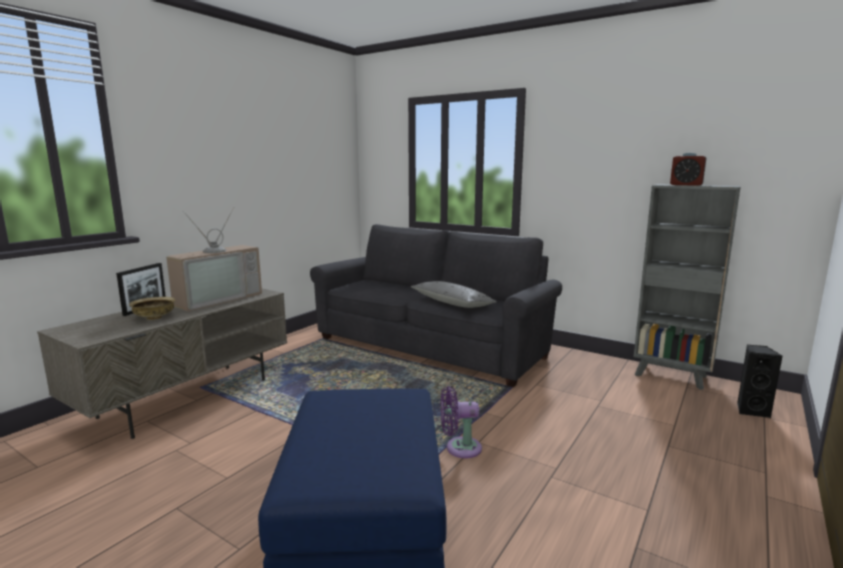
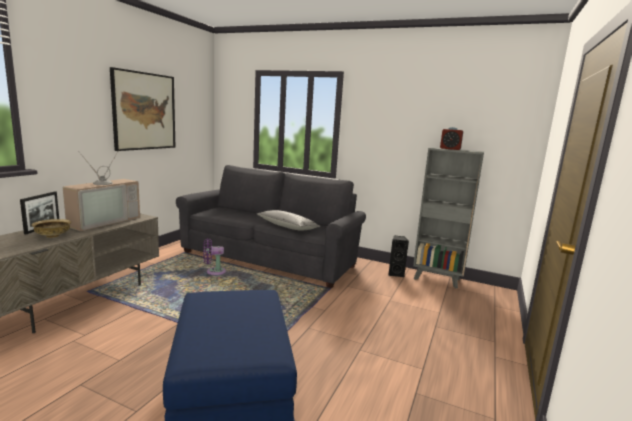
camera: 10 degrees left, 0 degrees up
purple fan [441,386,482,458] -> purple fan moved to [203,238,226,275]
black speaker [737,345,782,418] -> black speaker moved to [388,236,409,277]
none -> picture [110,67,175,151]

